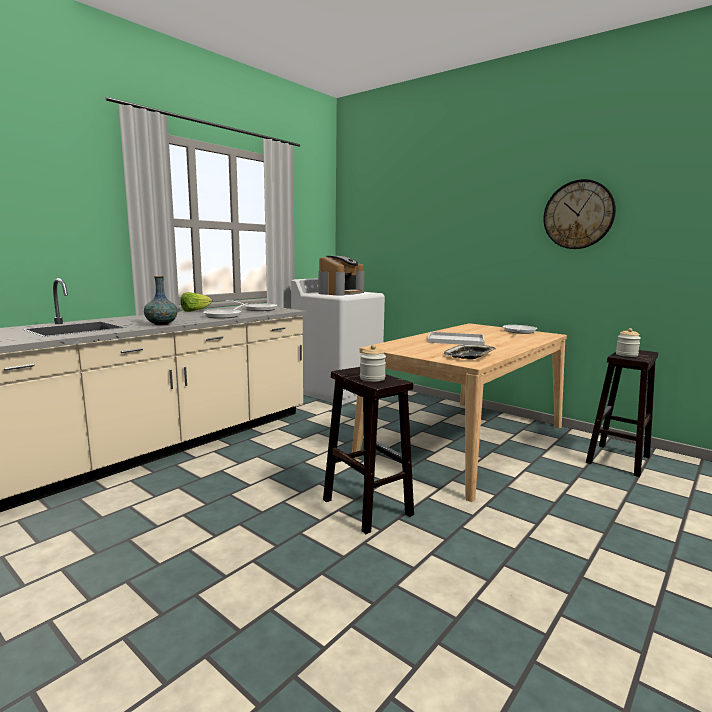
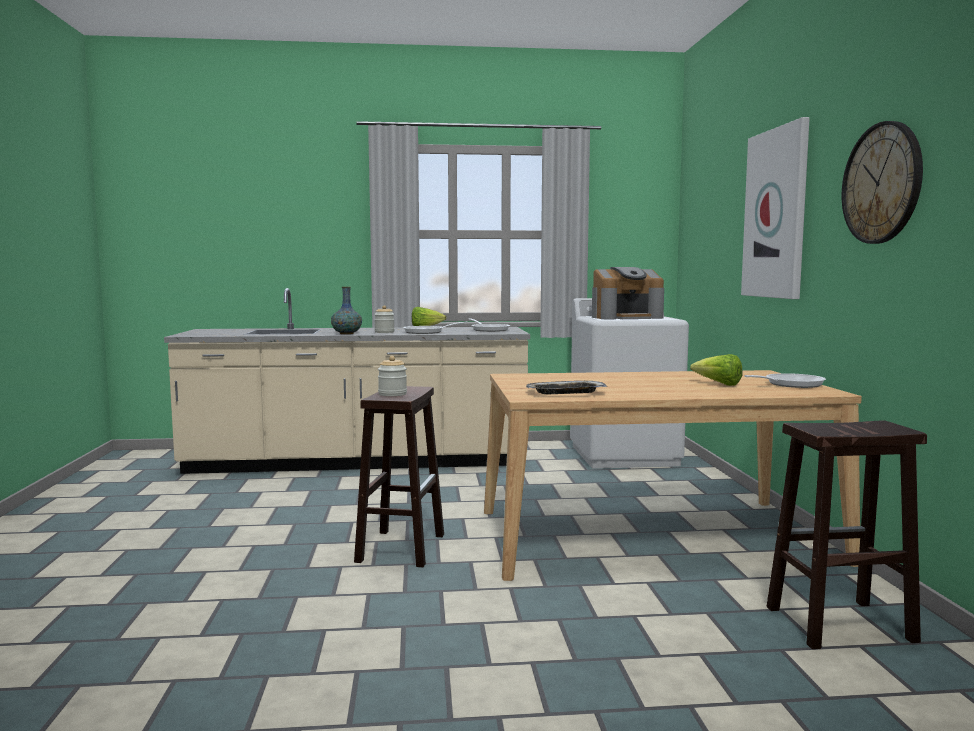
camera: 45 degrees right, 5 degrees down
white tray [427,332,485,345] -> none
jar [616,328,641,357] -> jar moved to [374,305,395,333]
none -> lettuce [690,354,742,386]
none -> picture [741,117,810,299]

